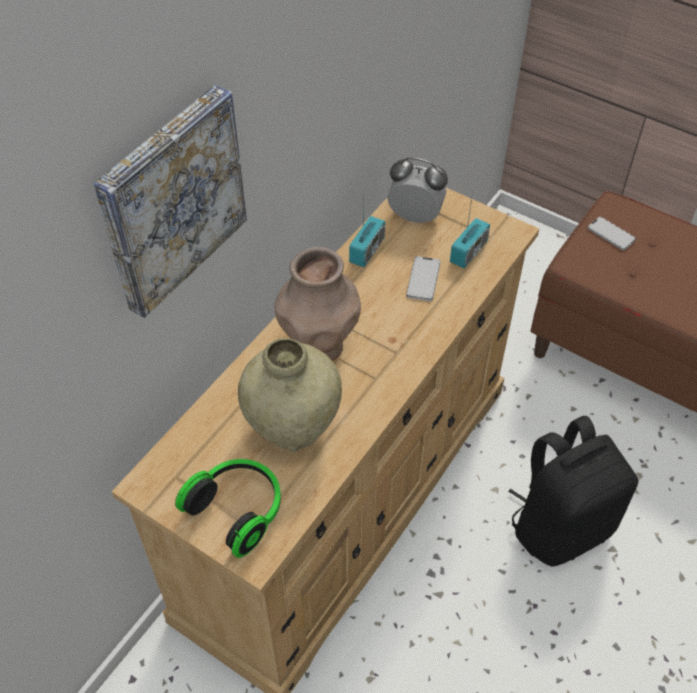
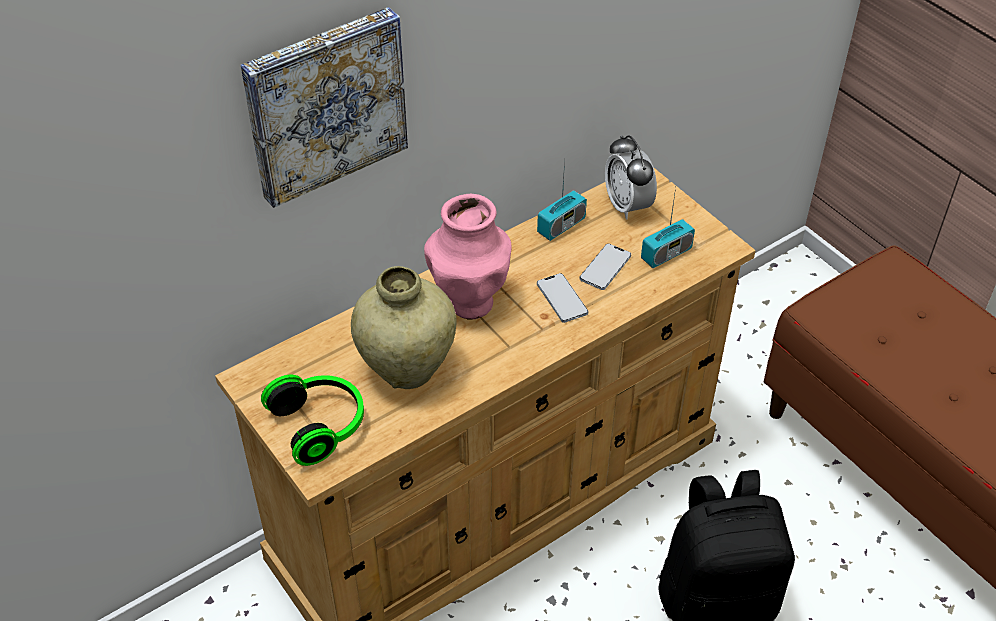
camera: 20 degrees right, 5 degrees down
brown vase [274,247,361,361] -> pink vase [424,194,512,319]
alarm clock [387,158,448,223] -> alarm clock turned 150 degrees counterclockwise [605,135,657,220]
phone [588,217,636,250] -> phone moved to [537,273,588,323]

